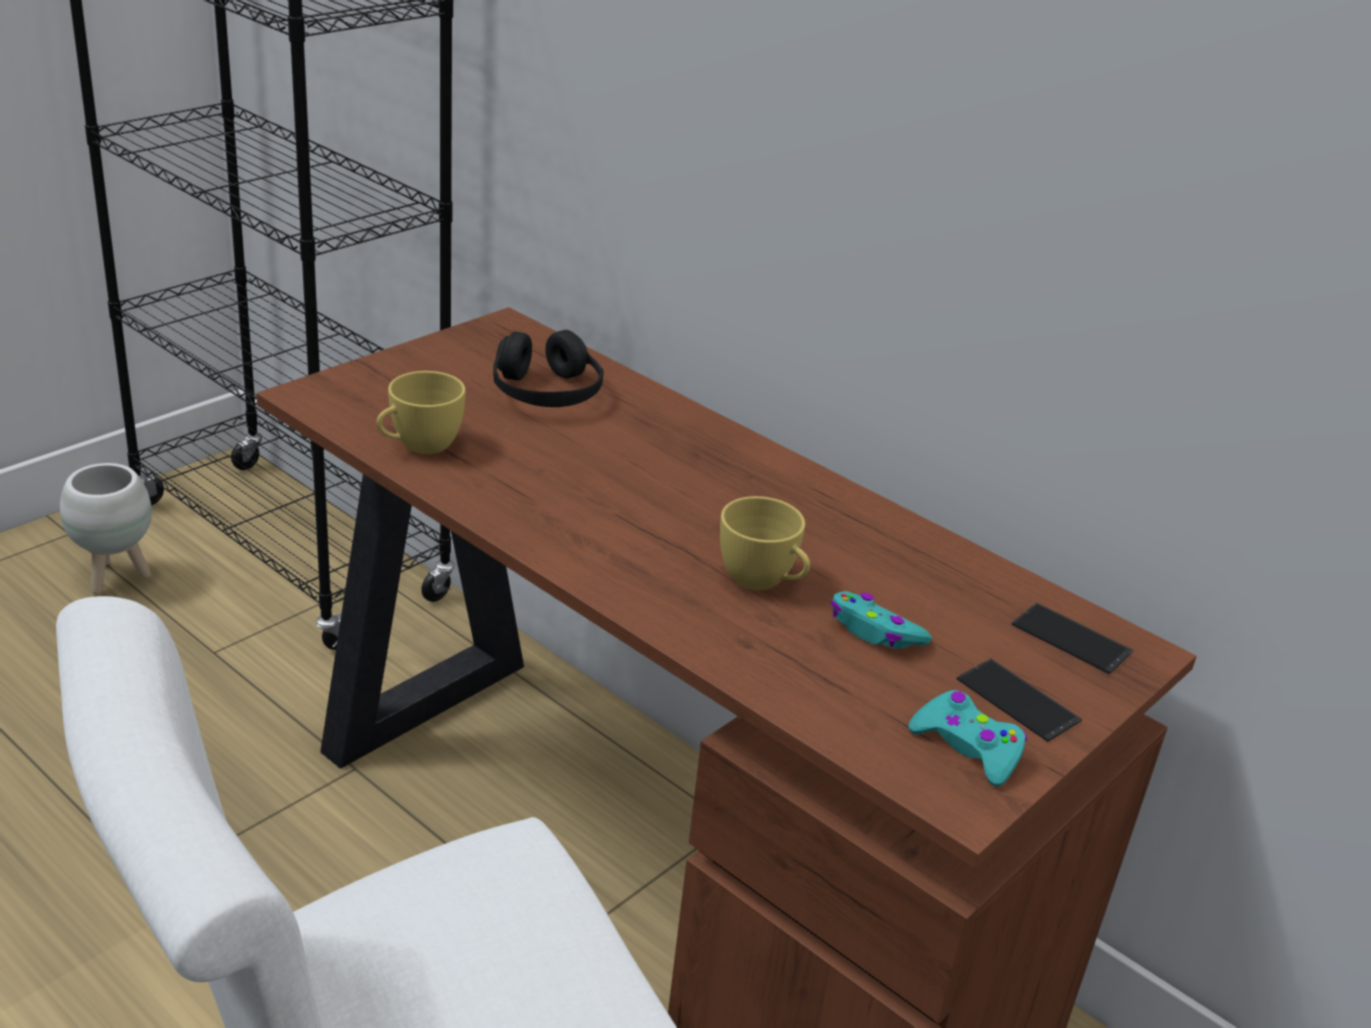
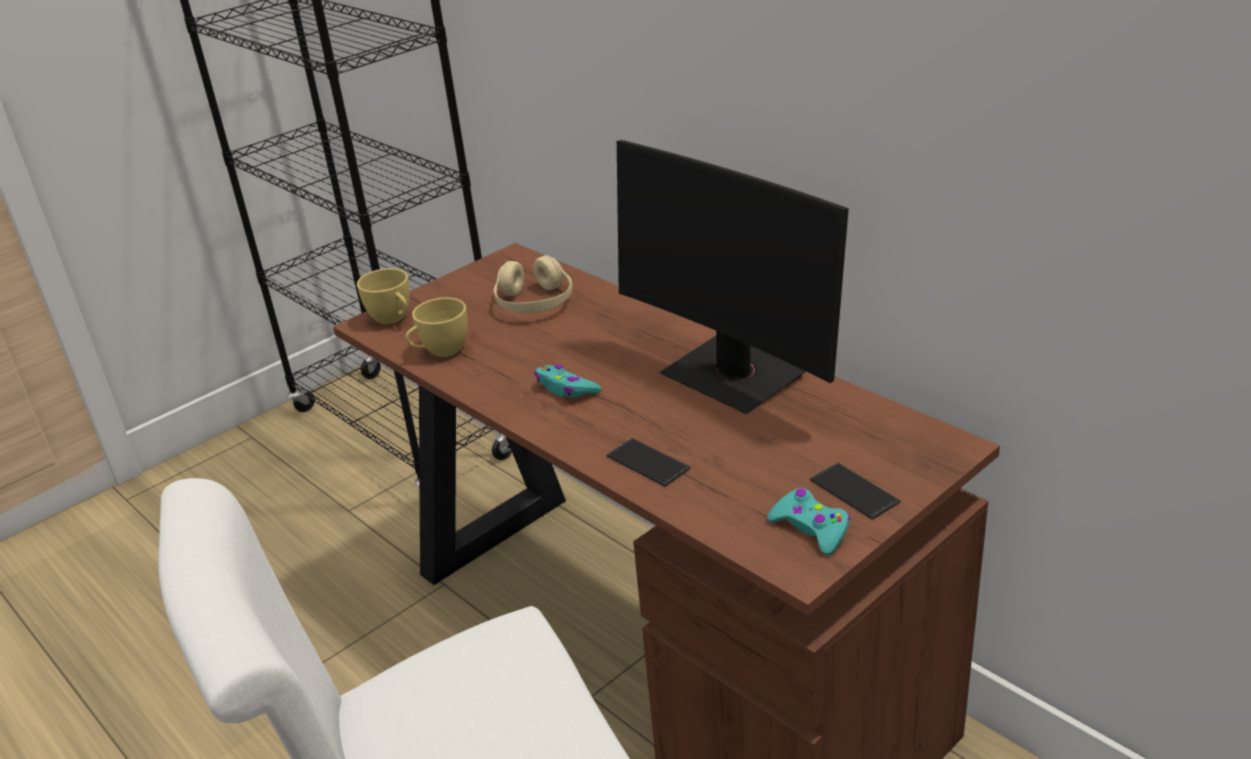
camera: 10 degrees right, 0 degrees up
white planter [60,463,152,594] -> none
black headphones [493,330,603,407] -> beige headphones [494,255,573,313]
yellow cup [720,496,810,590] -> yellow cup moved to [357,268,410,324]
turquoise game controller [830,591,932,649] -> turquoise game controller moved to [534,364,602,397]
phone [1011,602,1133,674] -> phone moved to [606,438,691,487]
none -> monitor [617,140,849,414]

